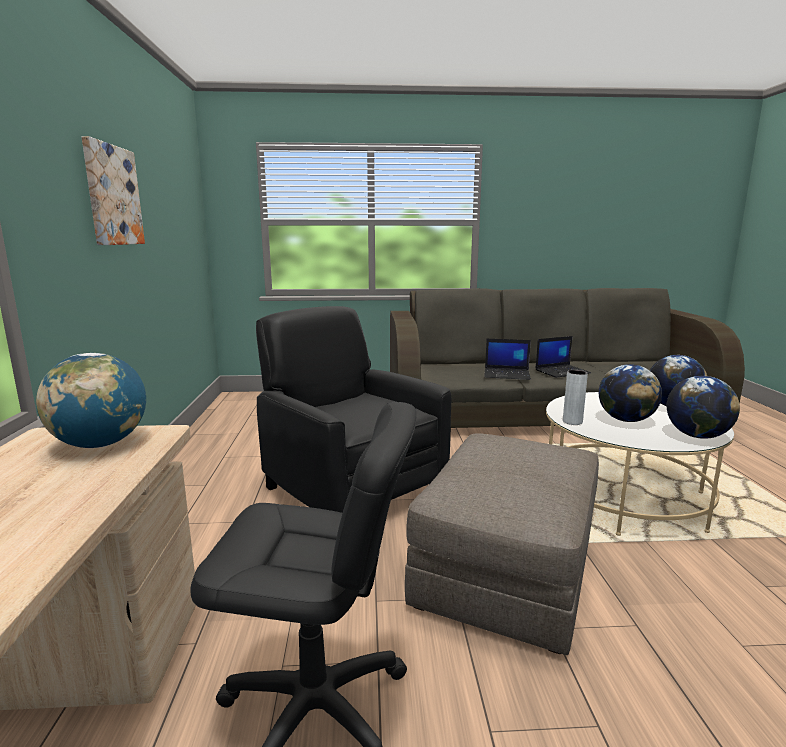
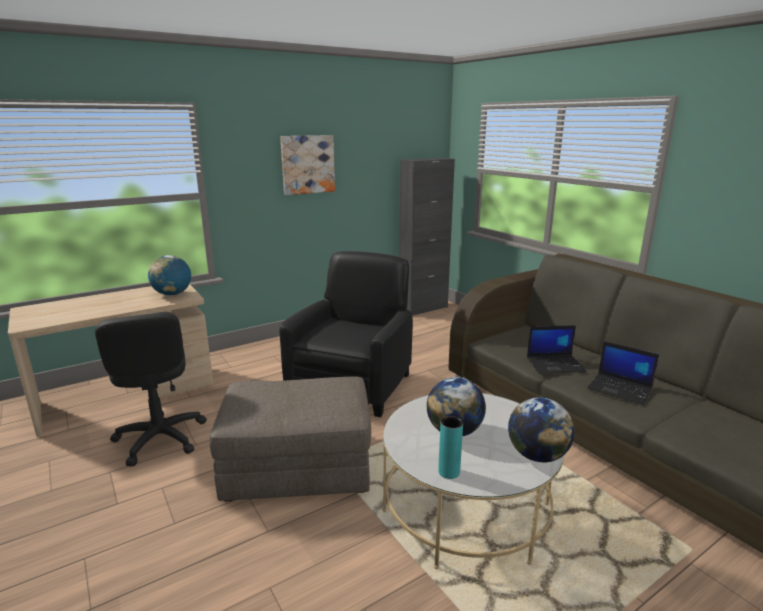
camera: 60 degrees right, 5 degrees up
laptop [484,339,531,380] -> laptop turned 75 degrees counterclockwise [527,325,587,374]
grey vase [563,370,588,425] -> none
globe [667,376,740,439] -> turquoise vase [438,416,463,479]
none -> black cabinet [399,158,455,316]

